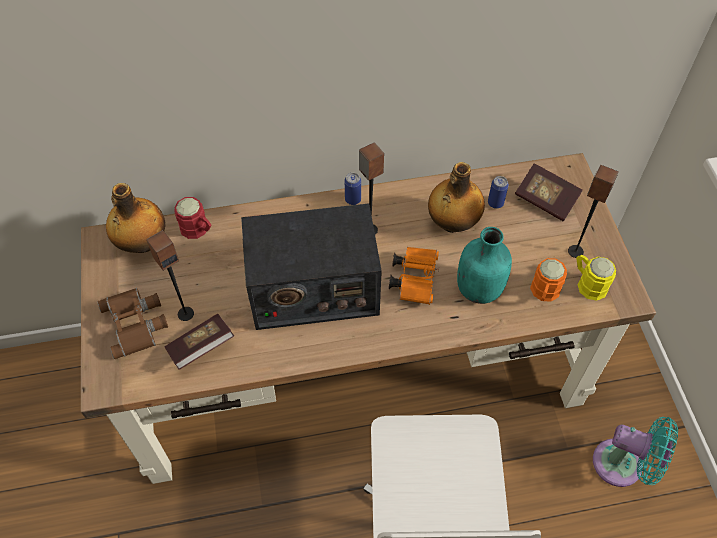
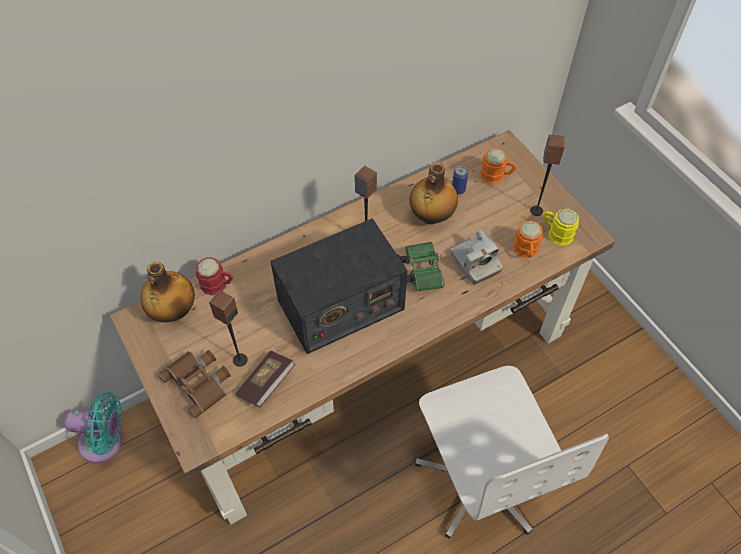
camera: 20 degrees left, 0 degrees up
can [345,173,361,205] -> none
orange binoculars [389,247,439,305] -> green binoculars [397,242,445,291]
turquoise bottle [457,227,512,304] -> camera [451,229,503,285]
book [515,163,583,222] -> orange mug [480,148,517,184]
turquoise fan [593,417,678,487] -> turquoise fan moved to [64,392,122,463]

